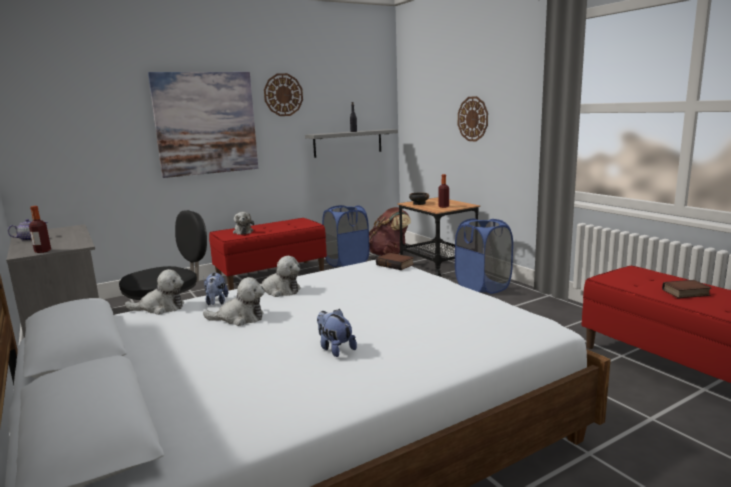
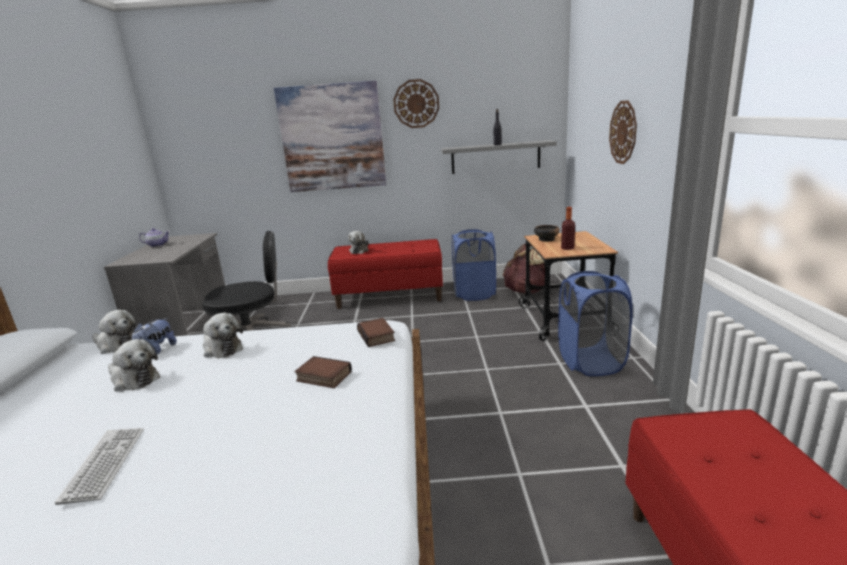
camera: 30 degrees right, 5 degrees up
bottle [29,206,51,253] -> none
plush toy [317,309,357,357] -> keyboard [55,428,144,505]
book [662,280,711,298] -> book moved to [295,356,352,388]

